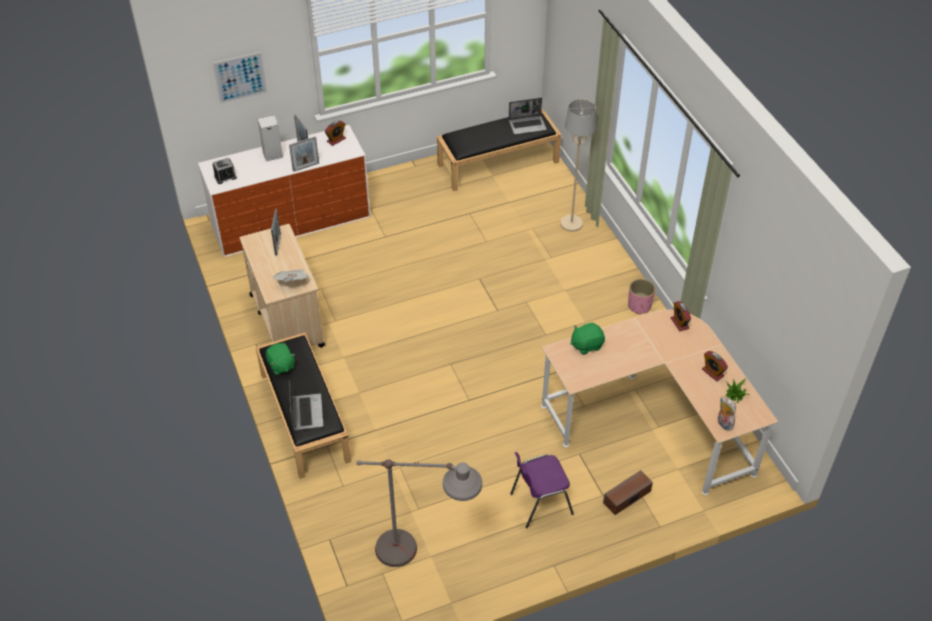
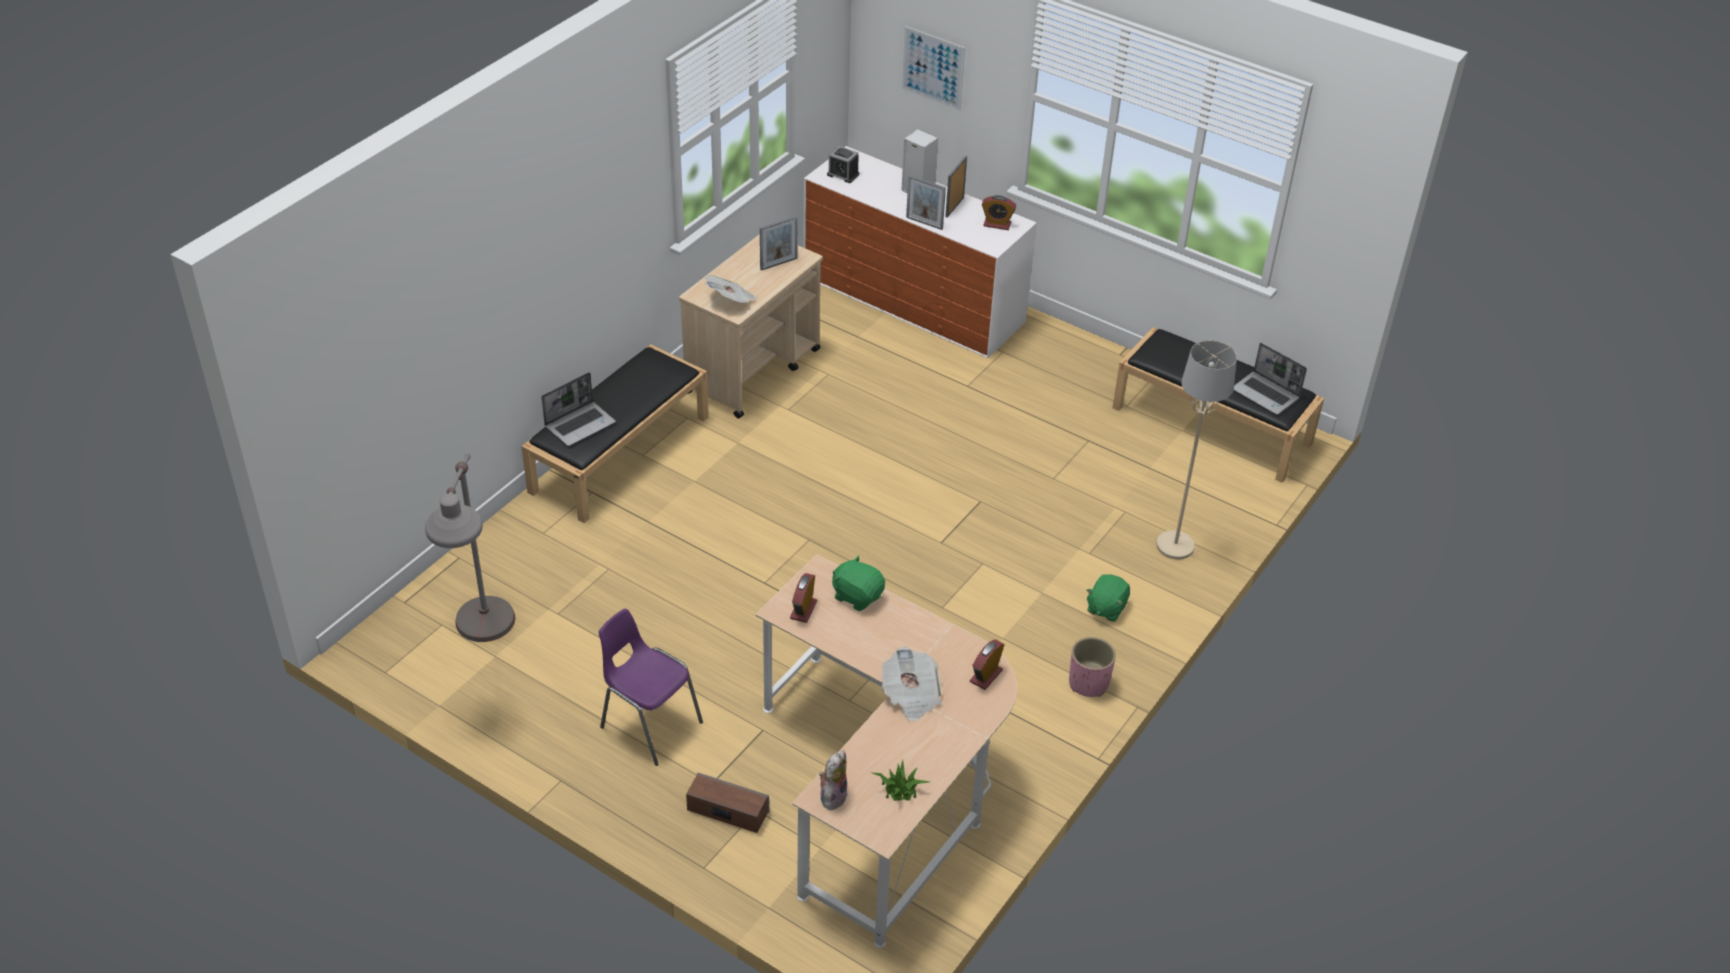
camera: 55 degrees right, 5 degrees down
green plush toy [266,343,295,375] -> green plush toy moved to [1086,574,1130,622]
alarm clock [702,351,728,381] -> alarm clock moved to [790,573,817,623]
none -> newspaper [882,647,942,722]

